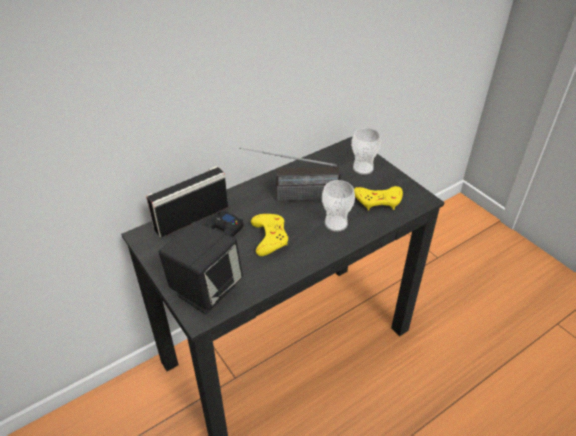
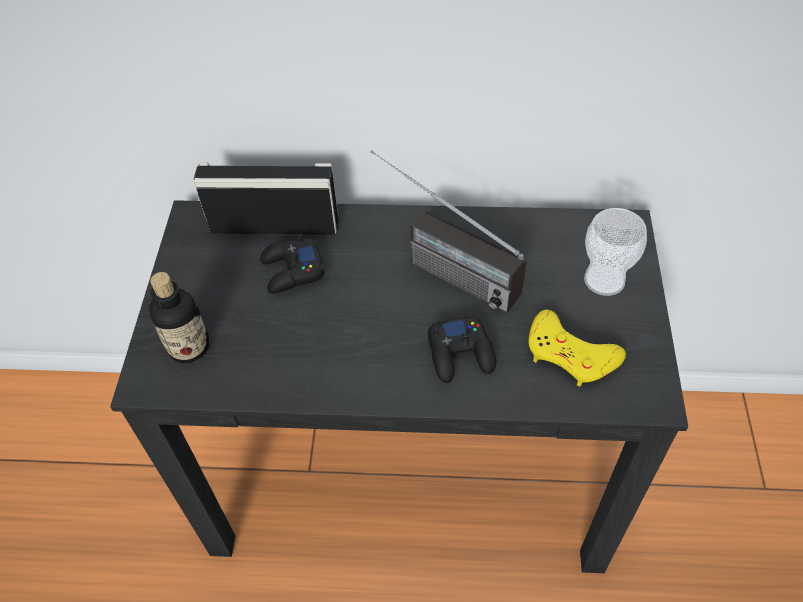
camera: 40 degrees right, 10 degrees up
black speaker [159,222,243,314] -> bottle [149,272,209,363]
yellow game controller [251,214,288,256] -> none
cup [322,180,355,232] -> black game controller [428,314,496,383]

